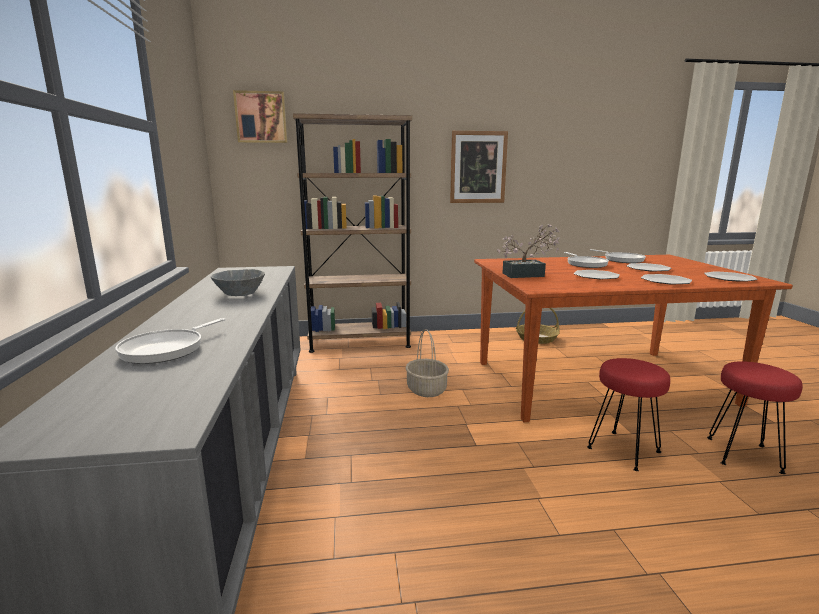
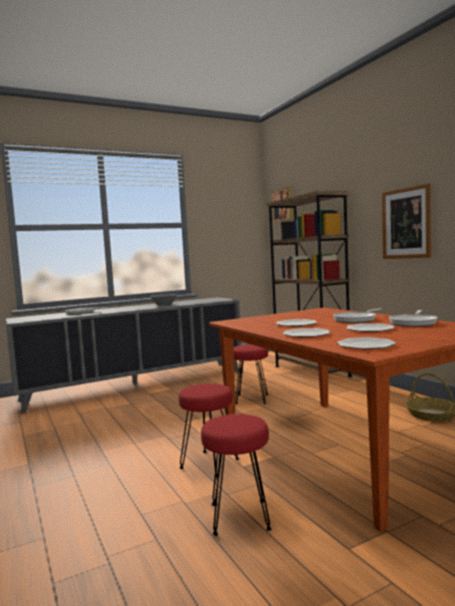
camera: 70 degrees right, 10 degrees down
basket [406,329,449,397] -> red stool [234,344,268,404]
potted plant [497,224,560,278] -> none

